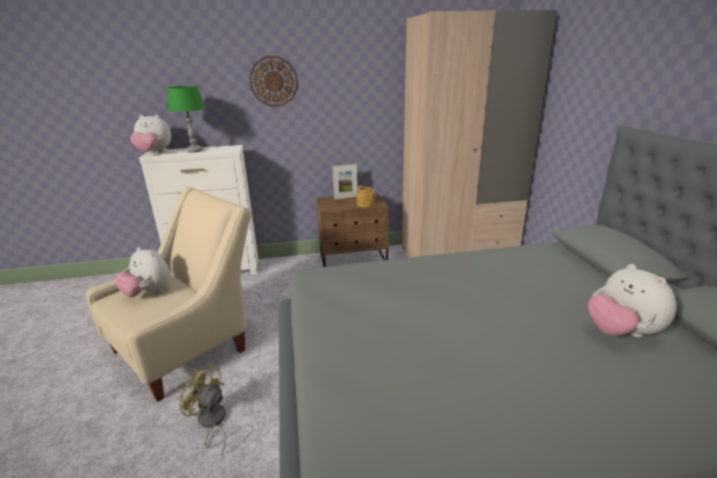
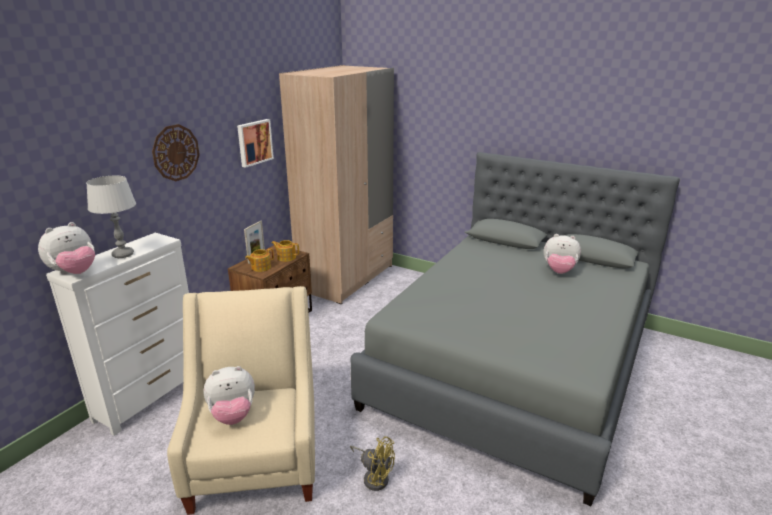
camera: 50 degrees left, 0 degrees up
green table lamp [168,86,205,153] -> grey table lamp [86,176,136,258]
yellow fan [179,364,226,455] -> yellow fan turned 135 degrees counterclockwise [350,436,395,491]
none -> picture [237,119,274,168]
none -> teapot [245,248,274,272]

